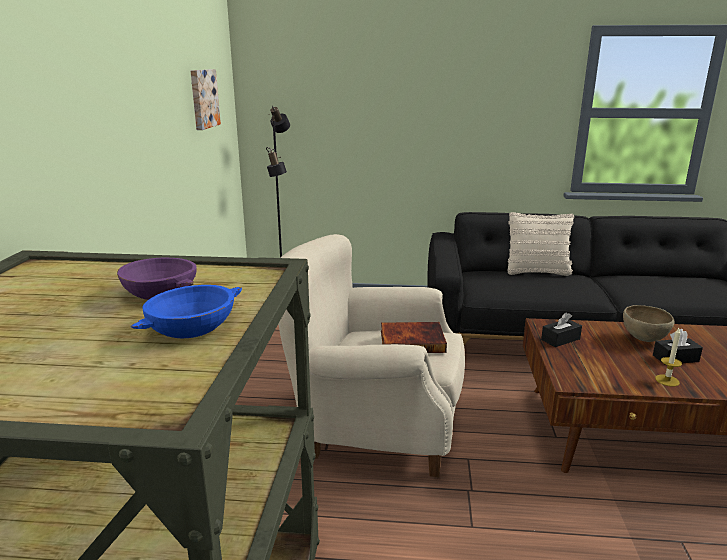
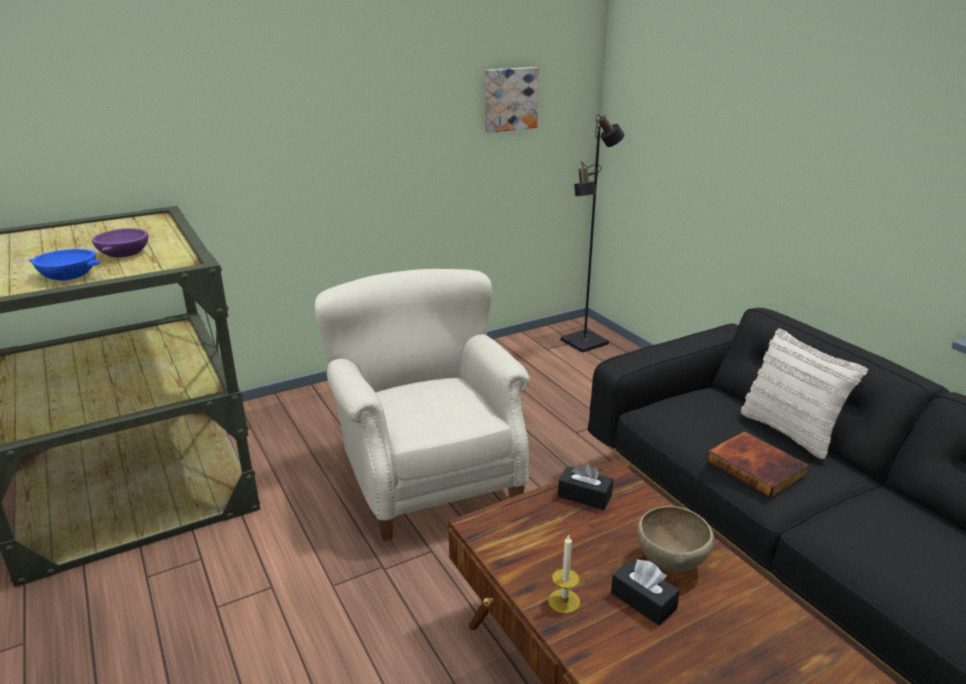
camera: 55 degrees right, 5 degrees up
book [381,322,447,353] -> book moved to [707,432,809,498]

